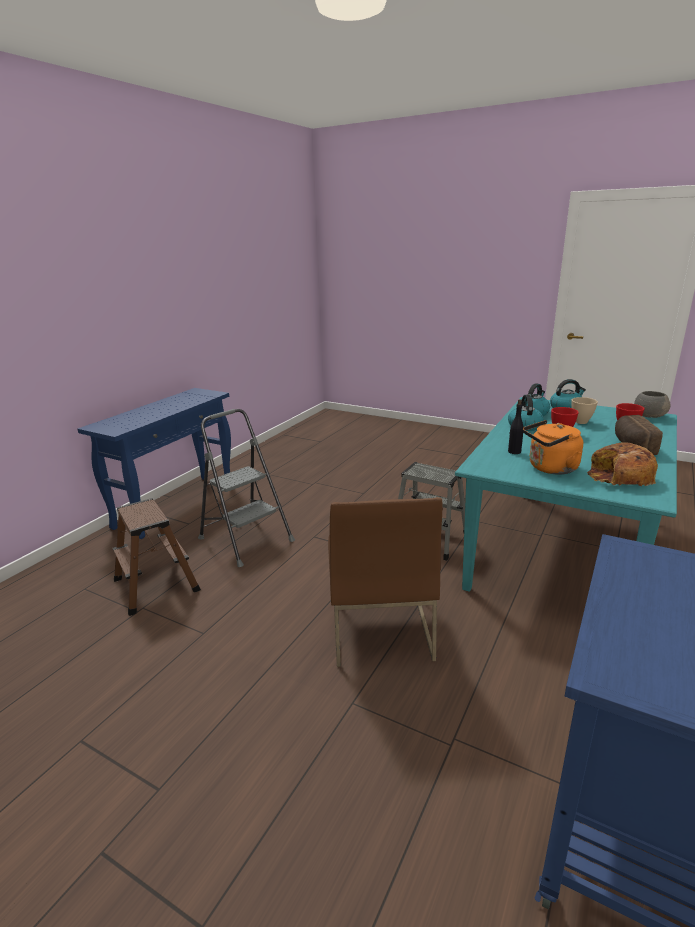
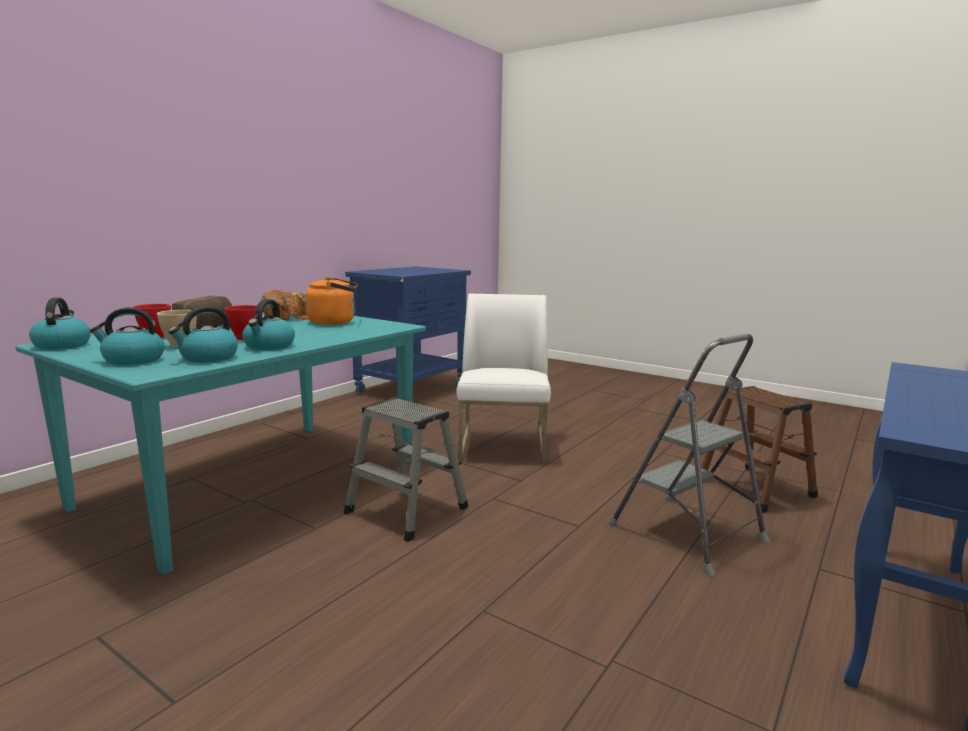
camera: 175 degrees left, 10 degrees down
brown chair [328,497,442,667] -> white chair [457,294,551,463]
black bottle [508,399,524,454] -> none
grey bowl [634,391,670,418] -> kettle [29,297,91,350]

